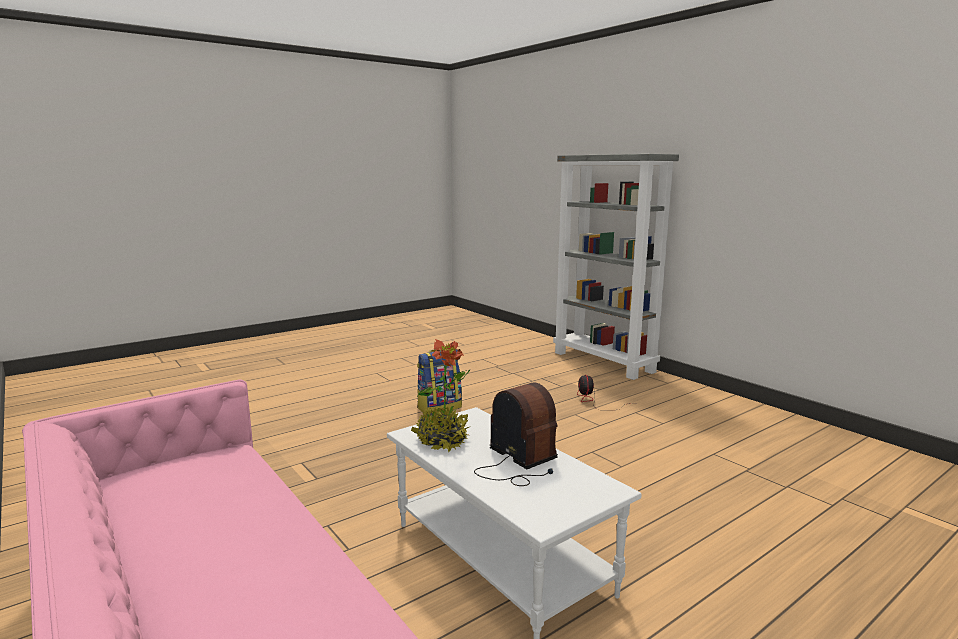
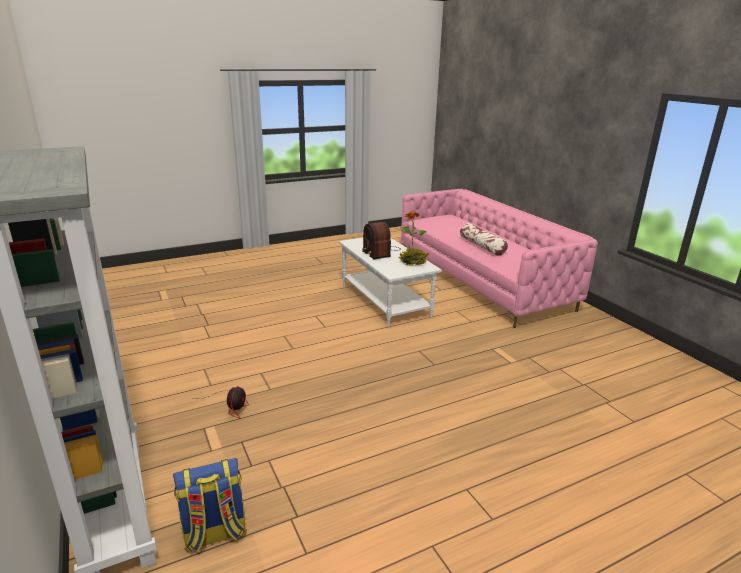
camera: 170 degrees left, 10 degrees up
backpack [417,349,462,412] -> backpack moved to [173,458,247,552]
none -> pillow [460,223,508,256]

